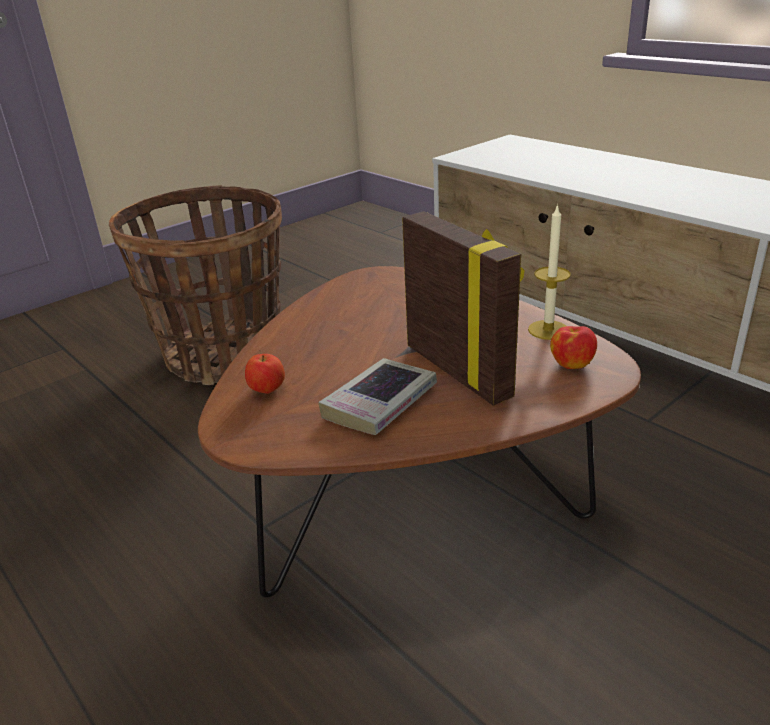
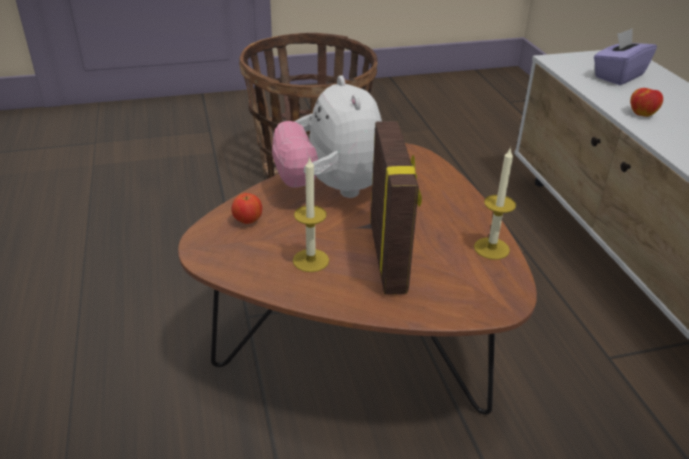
camera: 25 degrees right, 5 degrees up
book [318,358,437,435] -> candle [293,156,329,272]
apple [550,326,597,369] -> apple moved to [630,88,663,117]
none -> plush toy [272,75,382,198]
none -> purple tissue box [594,28,657,85]

